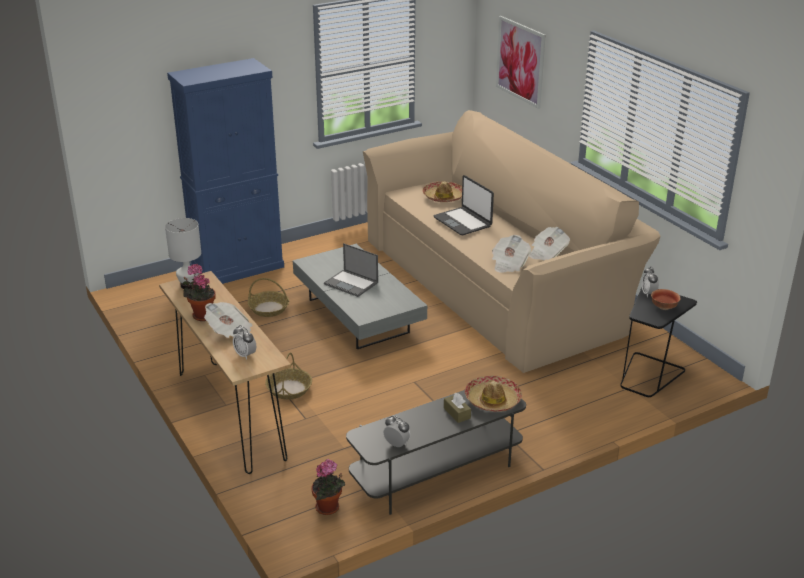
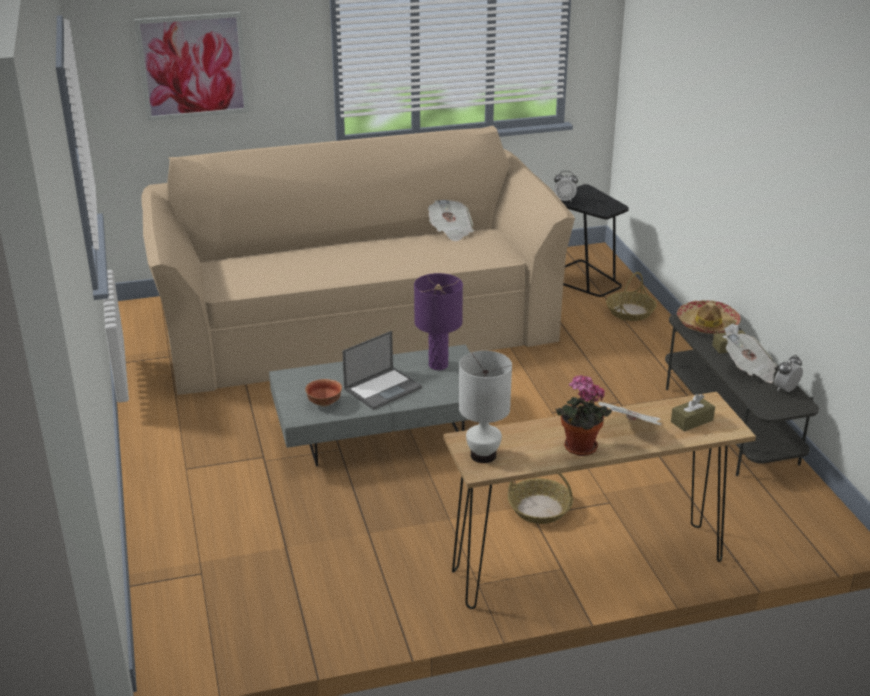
camera: 75 degrees left, 0 degrees up
blue cabinet [167,58,284,284] -> none
alarm clock [233,325,256,359] -> brown tissue box [671,394,715,432]
basket [248,278,289,317] -> basket moved to [606,272,657,321]
potted plant [311,459,345,515] -> none
hat [422,181,462,202] -> none
laptop [433,175,494,235] -> none
newspaper [492,235,531,273] -> newspaper moved to [726,332,777,383]
bowl [651,289,681,310] -> bowl moved to [305,379,342,407]
none -> purple table lamp [414,273,463,370]

